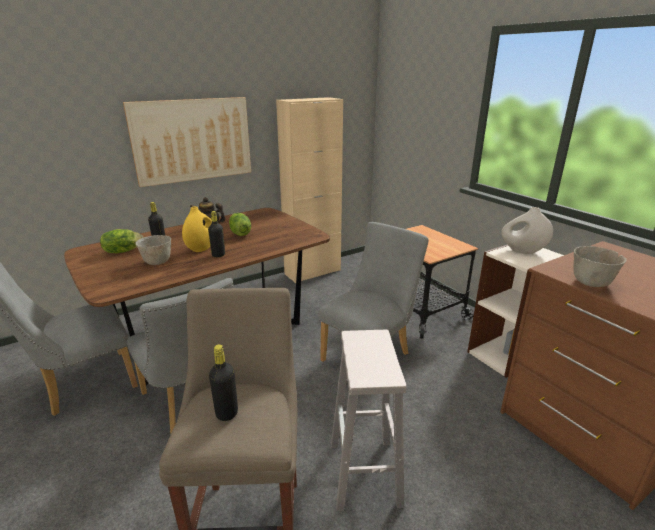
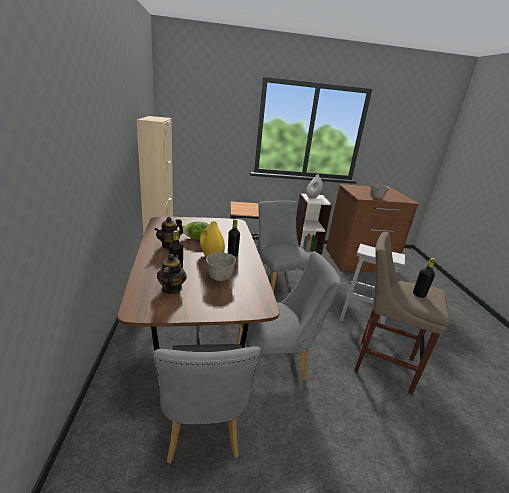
camera: 65 degrees left, 0 degrees up
lettuce [100,229,144,253] -> teapot [157,254,187,293]
picture [123,97,251,187] -> none

